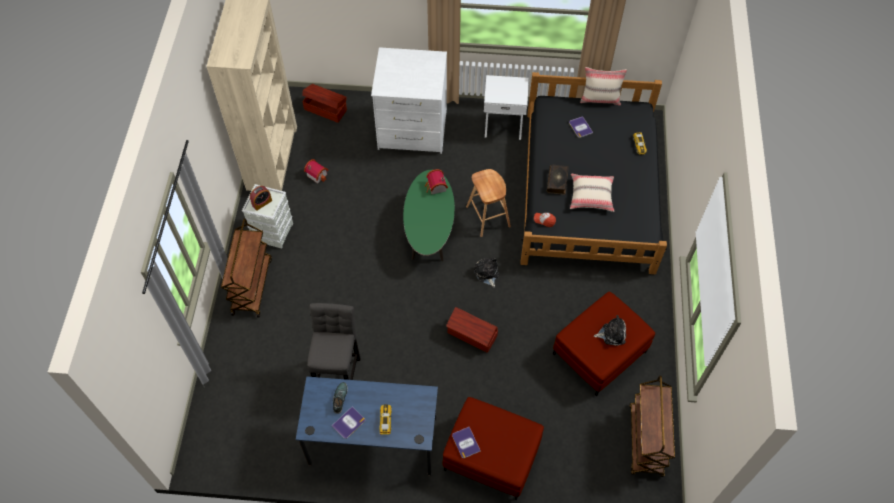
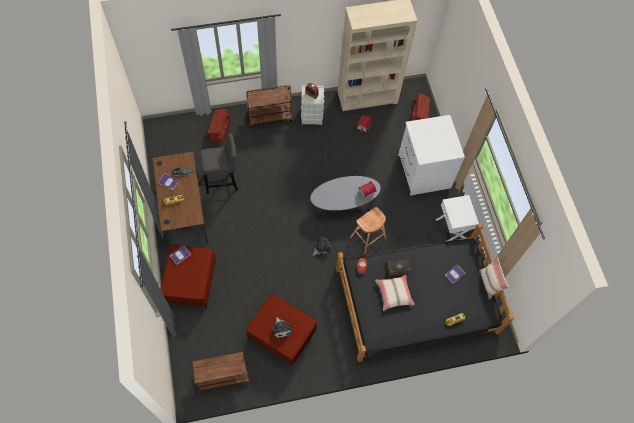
camera: 70 degrees right, 5 degrees up
blue desk [296,376,438,476] -> brown desk [152,152,209,248]
green coffee table [403,170,455,261] -> grey coffee table [310,176,381,219]
brown storage box [446,307,498,353] -> brown storage box moved to [207,109,231,143]

